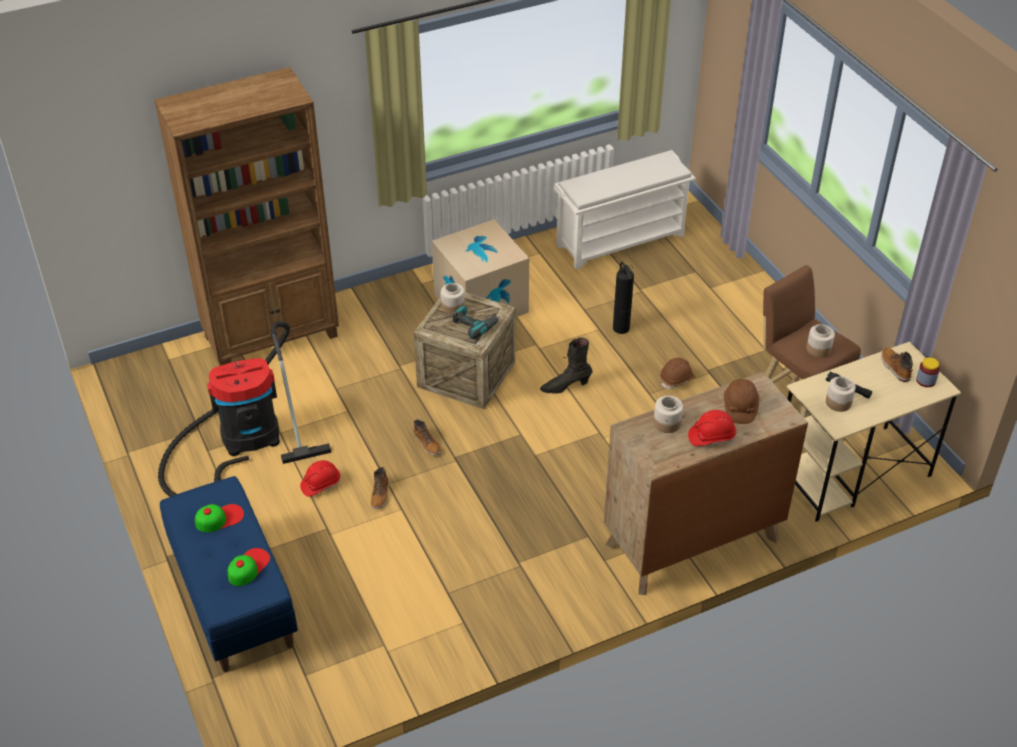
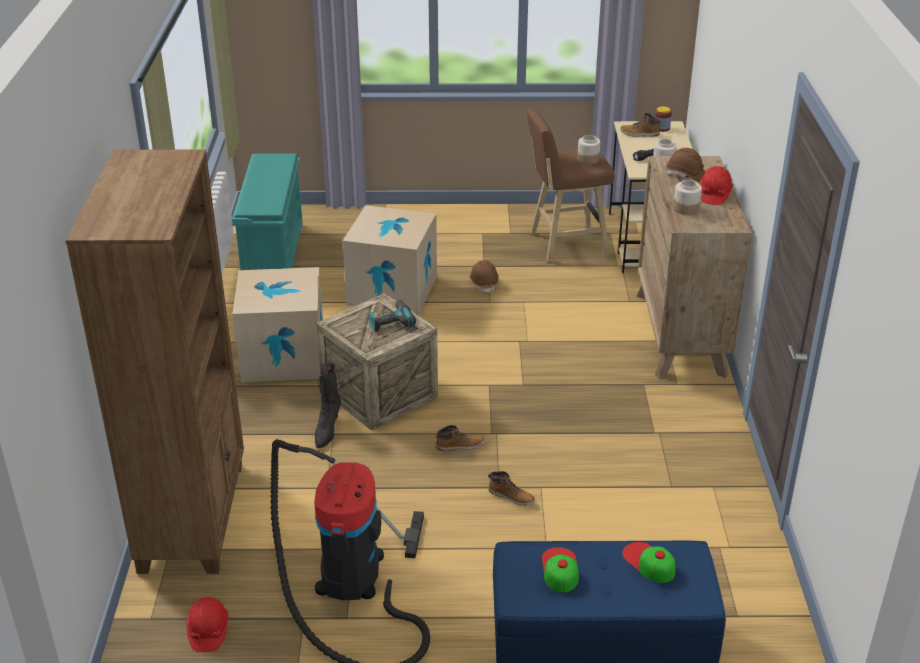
camera: 65 degrees left, 10 degrees down
red hard hat [300,460,341,497] -> red hard hat moved to [186,597,229,652]
jar [441,283,465,314] -> none
black boot [540,338,592,394] -> black boot moved to [315,362,341,448]
white shoe rack [554,150,696,270] -> turquoise shoe rack [232,153,303,270]
fire extinguisher [613,261,634,334] -> cardboard box [343,205,437,315]

